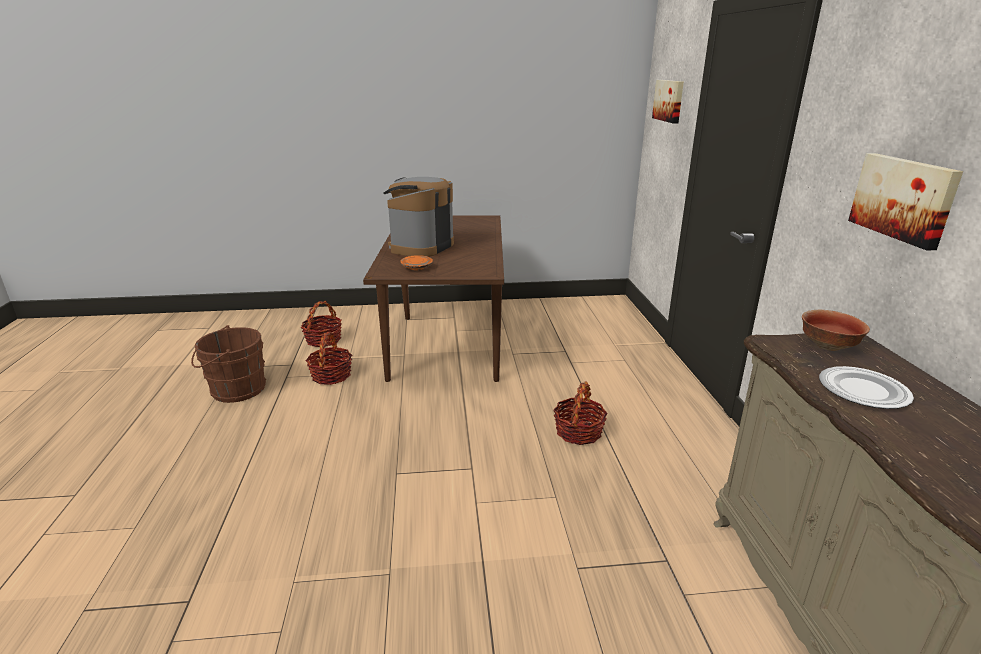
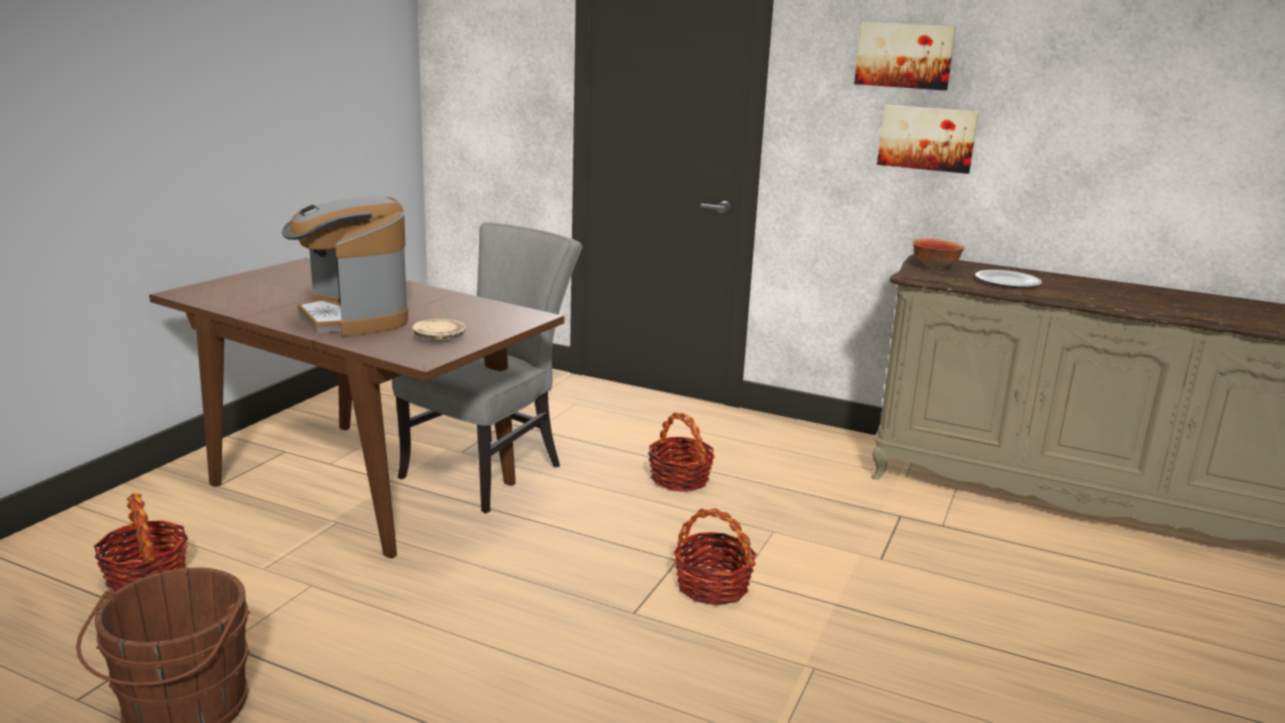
camera: 60 degrees left, 5 degrees down
basket [305,332,352,385] -> basket moved to [673,508,757,605]
orange plate [400,255,433,270] -> beige plate [412,319,466,342]
picture [652,80,684,123] -> picture moved to [854,22,956,90]
none -> grey chair [392,222,583,513]

